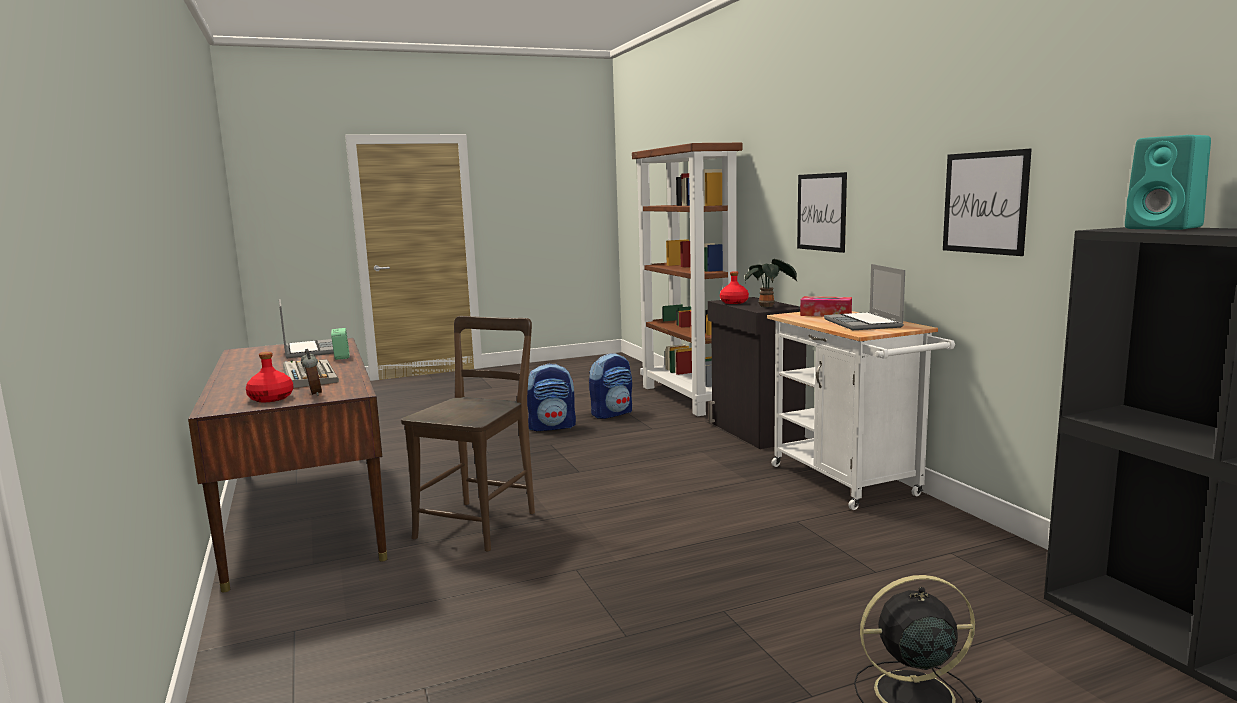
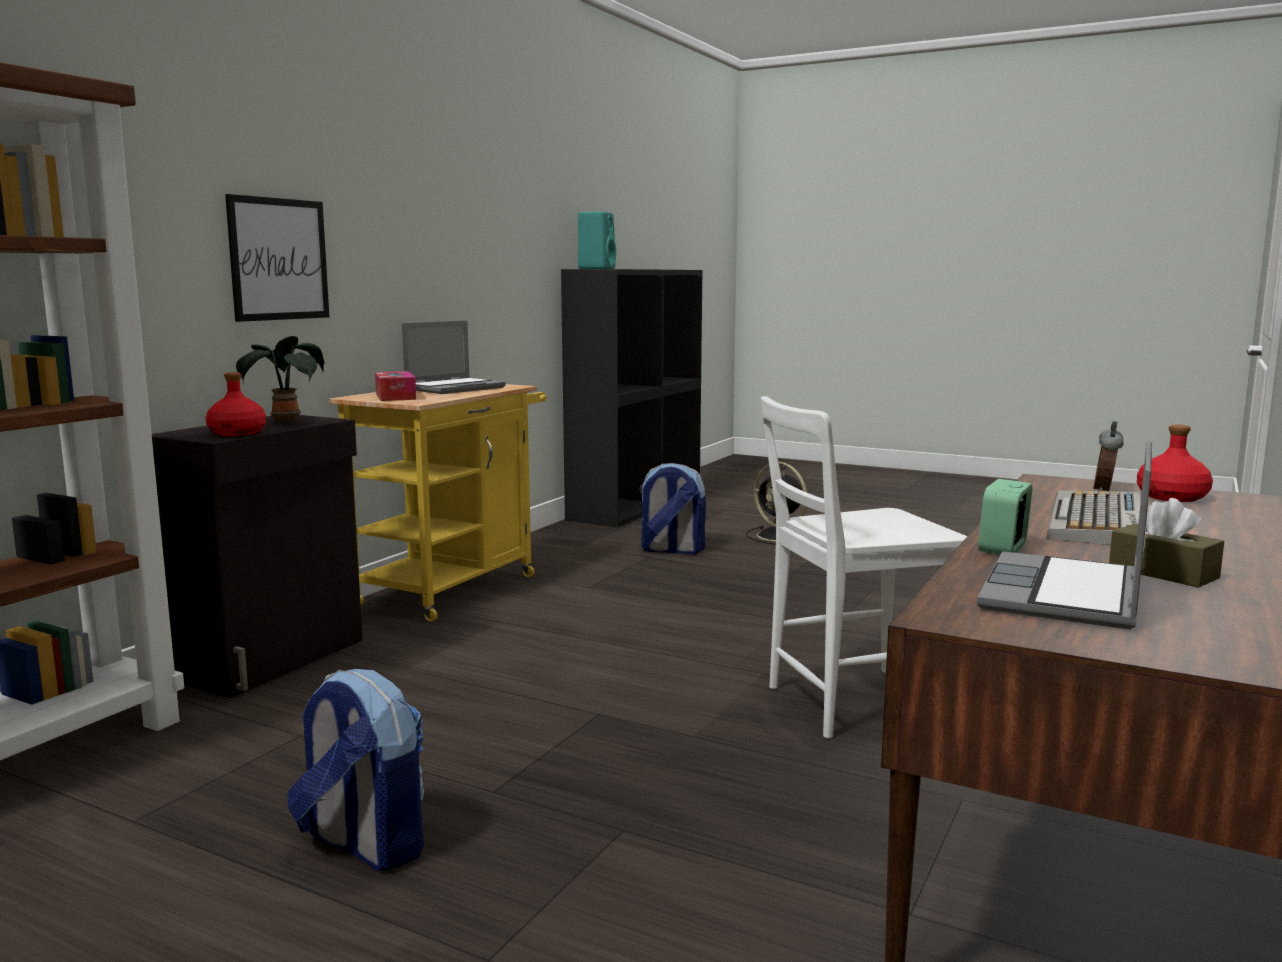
camera: 130 degrees left, 0 degrees up
brown chair [401,316,535,551] -> white chair [760,396,967,738]
backpack [589,353,632,419] -> backpack moved to [639,463,706,555]
white cart [767,311,955,510] -> yellow cart [329,384,547,621]
picture [943,149,1032,256] -> none
none -> brown tissue box [1109,498,1224,588]

